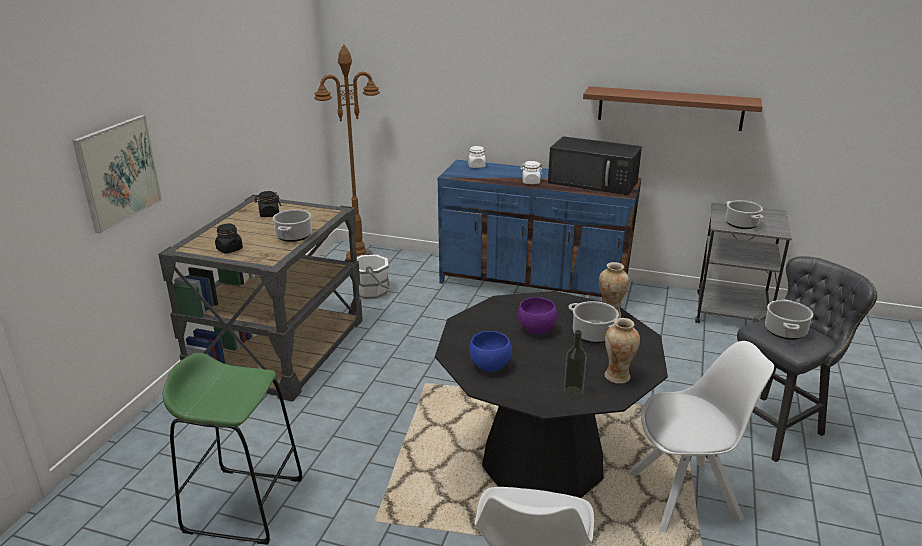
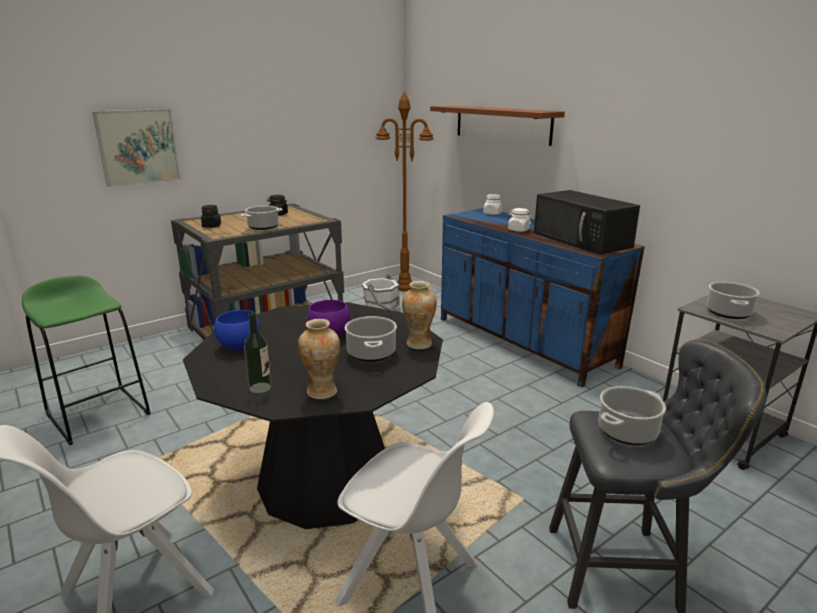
camera: 35 degrees right, 5 degrees down
brown shelf [583,86,763,131] -> brown shelf moved to [430,105,565,146]

